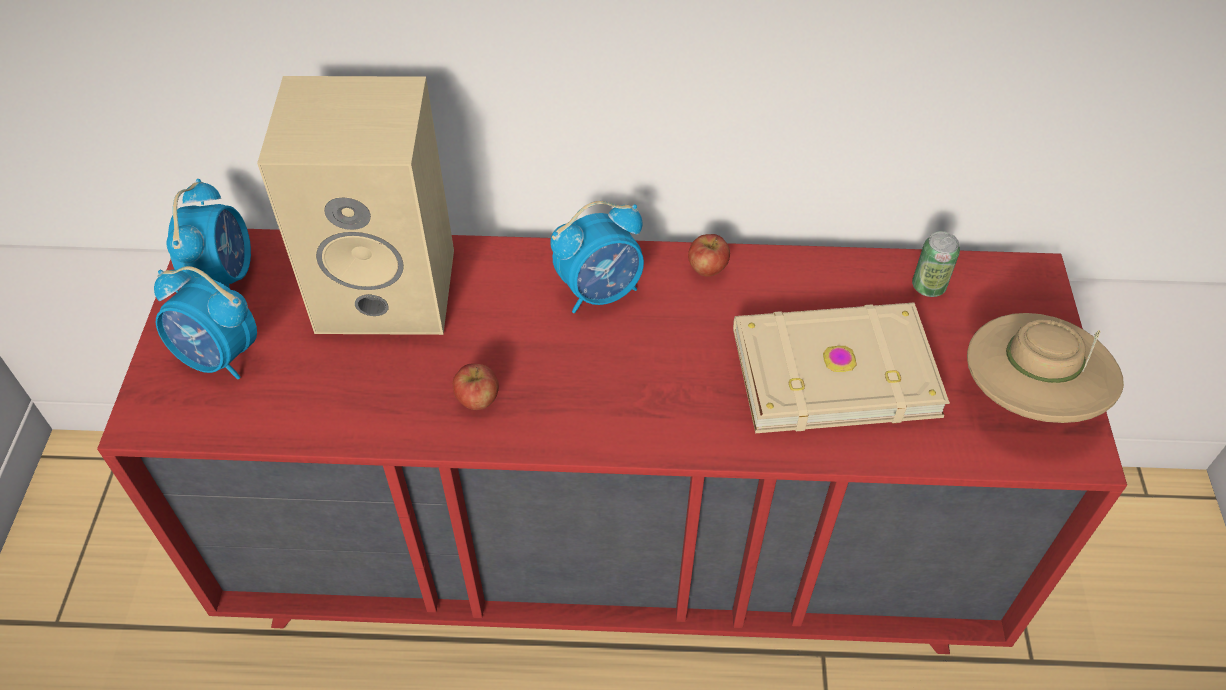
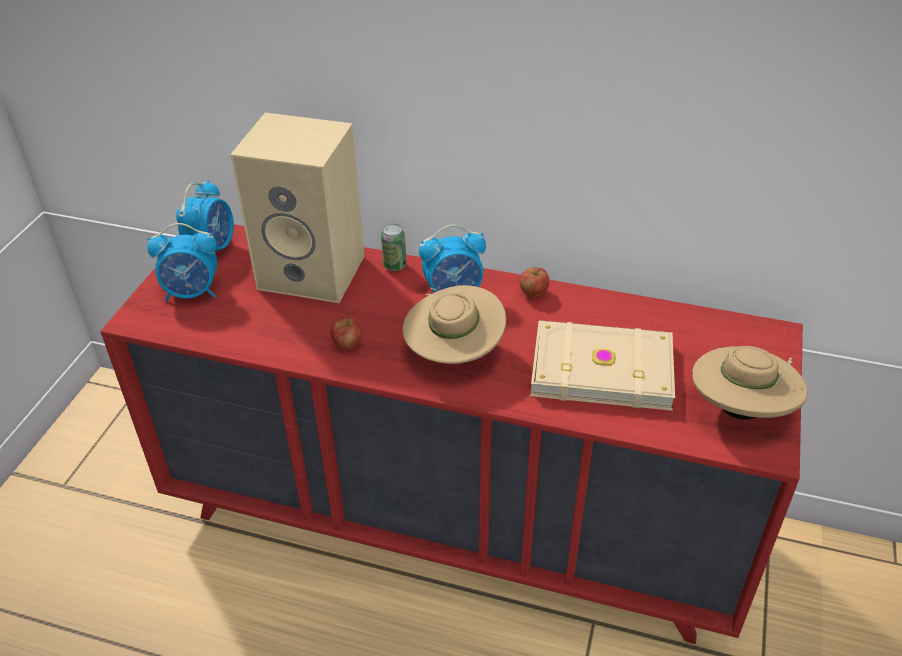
camera: 15 degrees right, 10 degrees down
alarm clock [154,266,257,379] -> alarm clock turned 45 degrees counterclockwise [147,223,217,301]
can [912,231,960,297] -> can moved to [381,224,406,271]
none -> beige hat [402,285,506,364]

